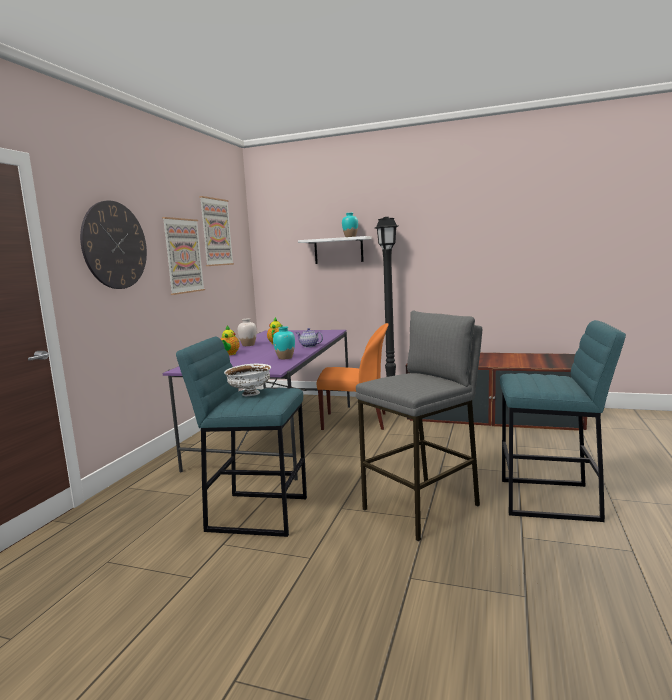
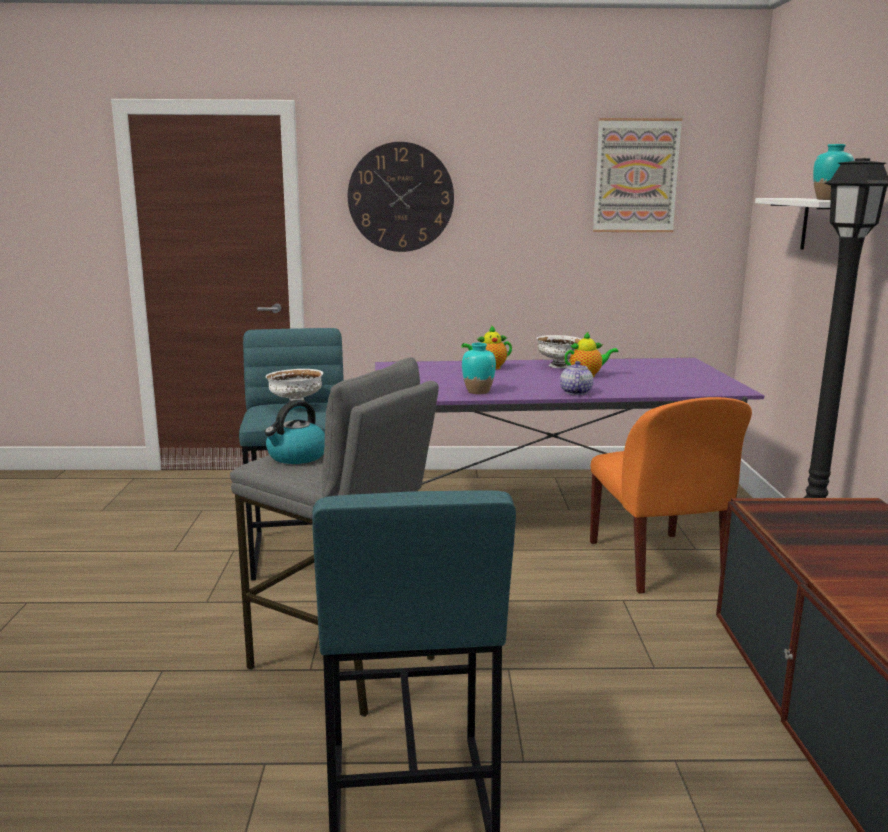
camera: 70 degrees right, 5 degrees up
picture [162,217,205,295] -> none
white vase [238,318,257,346] -> white bowl [536,335,581,368]
none -> kettle [264,400,325,464]

